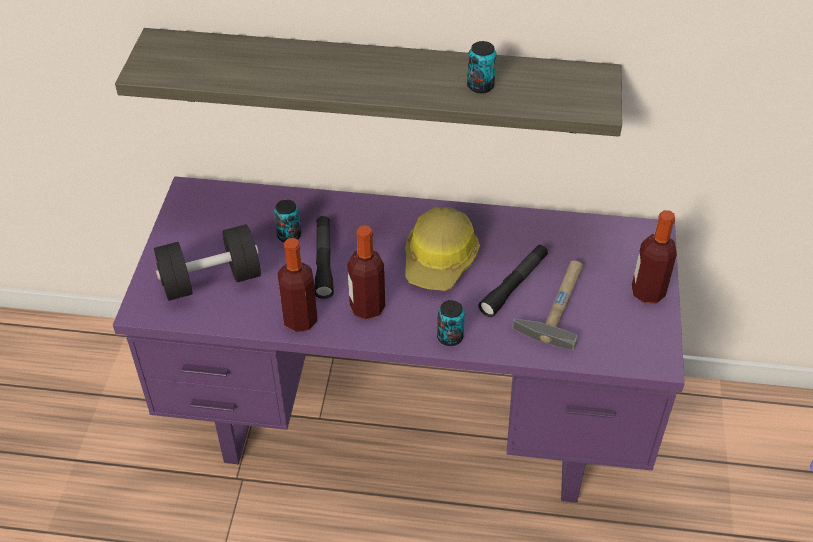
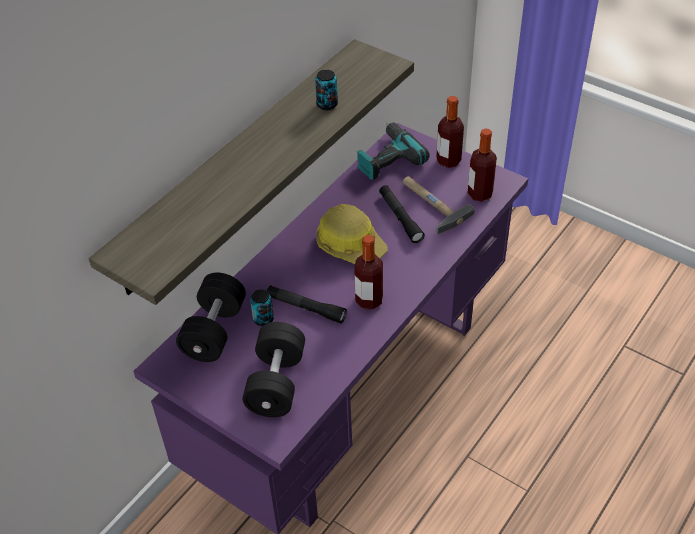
camera: 60 degrees left, 0 degrees up
bottle [278,238,318,332] -> bottle moved to [467,128,497,202]
can [437,300,465,346] -> none
none -> black dumbbell [176,273,246,362]
none -> power drill [357,123,429,180]

